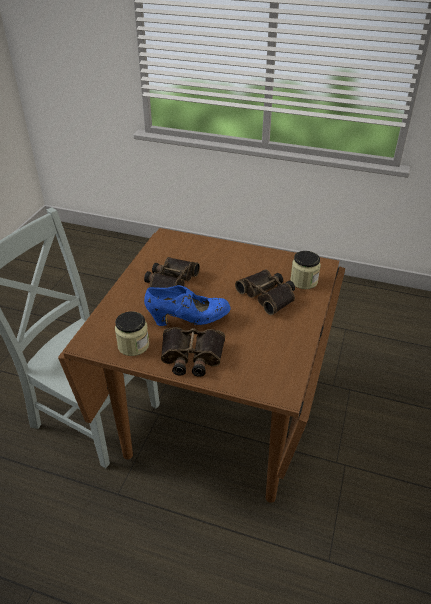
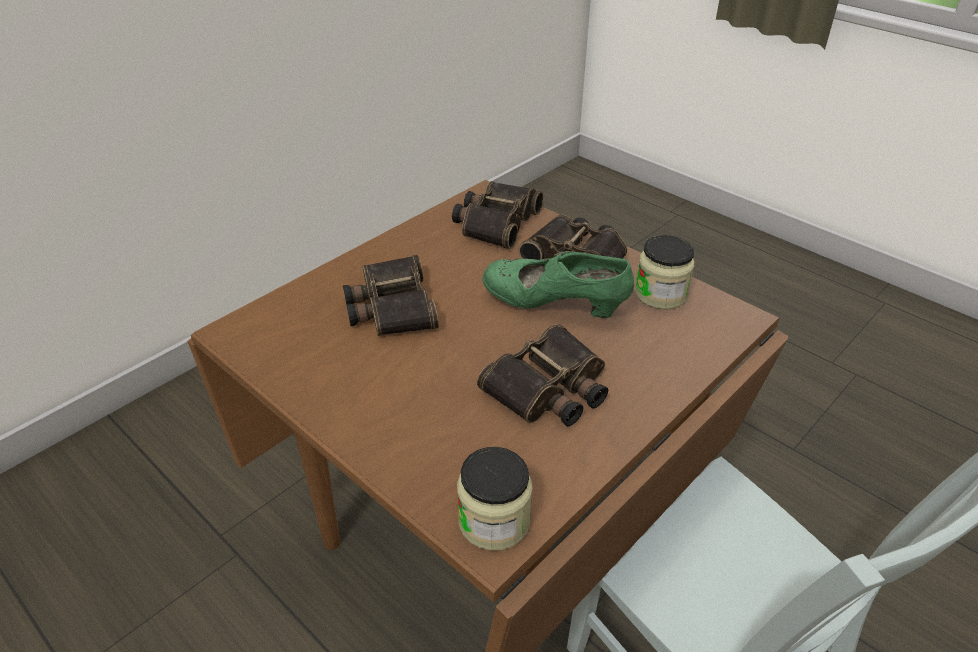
camera: 155 degrees left, 0 degrees up
blue shoe [144,285,231,326] -> green shoe [482,251,634,318]
jar [290,251,321,289] -> jar moved to [457,447,533,551]
none -> binoculars [452,181,544,249]

